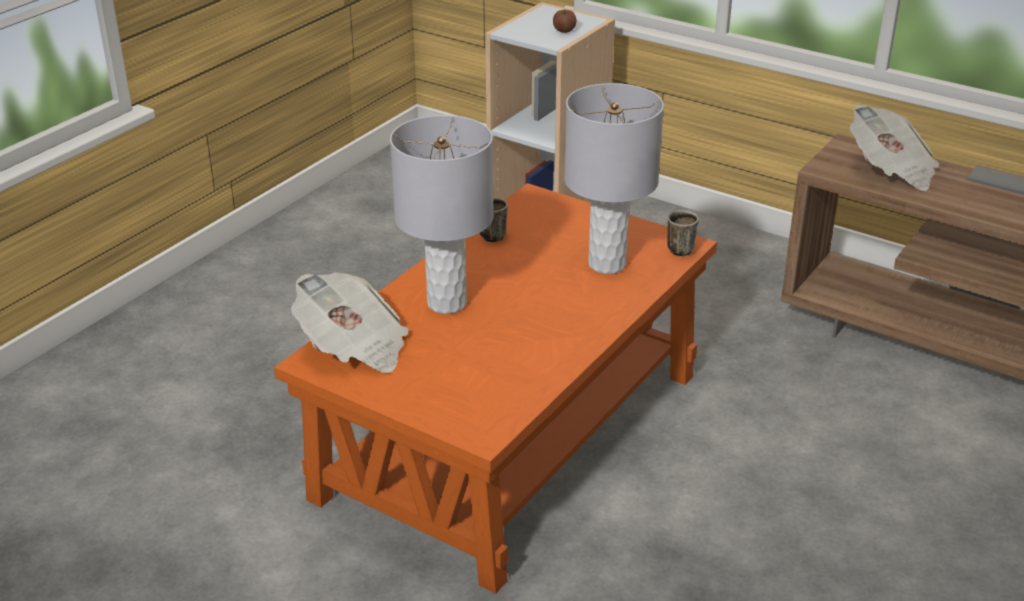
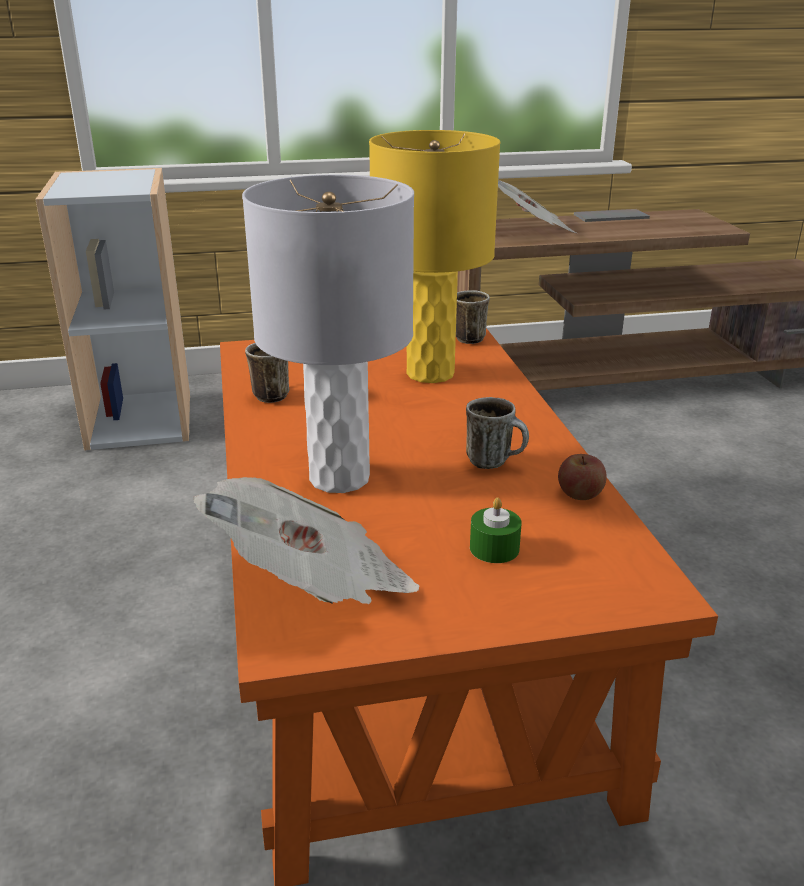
camera: 45 degrees left, 5 degrees down
apple [553,9,576,33] -> apple moved to [558,454,607,500]
grey table lamp [564,83,664,274] -> yellow table lamp [369,130,500,383]
none -> mug [466,397,529,469]
none -> green candle [470,497,522,563]

